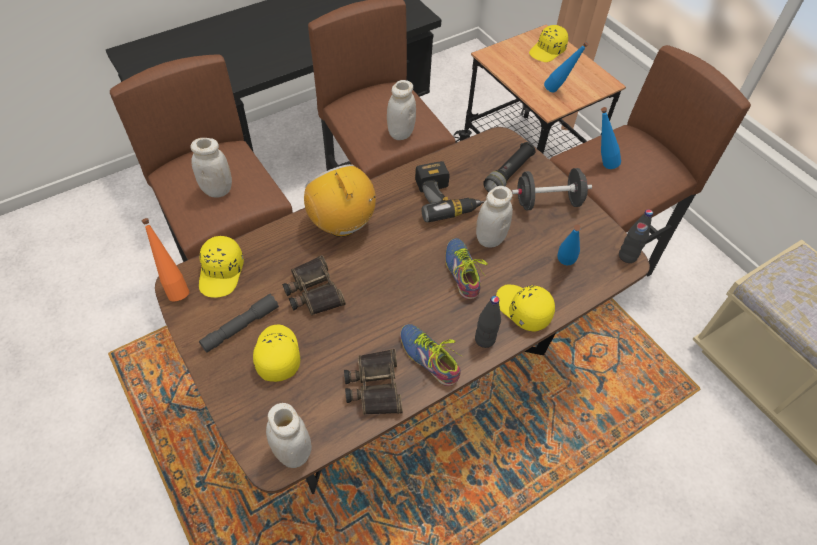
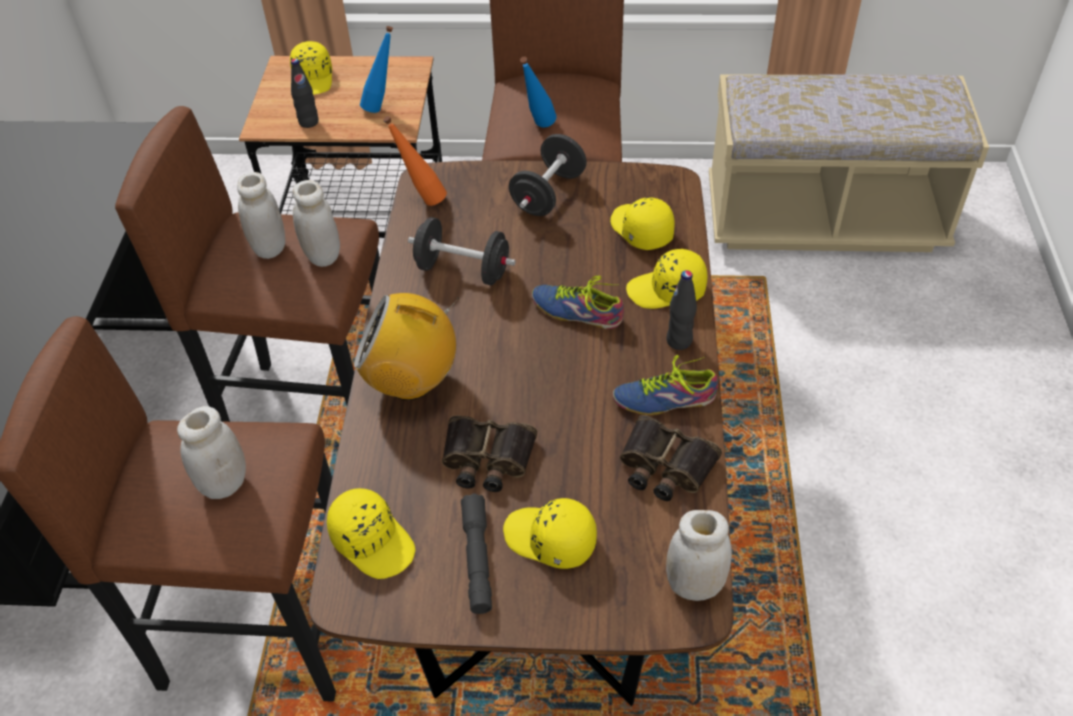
camera: 50 degrees left, 5 degrees down
orange bottle [141,218,189,301] -> orange bottle moved to [383,116,447,206]
power drill [415,161,485,222] -> black dumbbell [408,217,516,285]
white jar [476,186,513,248] -> white jar moved to [237,172,285,259]
black flashlight [483,142,535,192] -> none
blue bottle [557,224,581,265] -> yellow cap [610,197,675,250]
black bottle [619,209,653,263] -> black bottle moved to [291,58,319,128]

